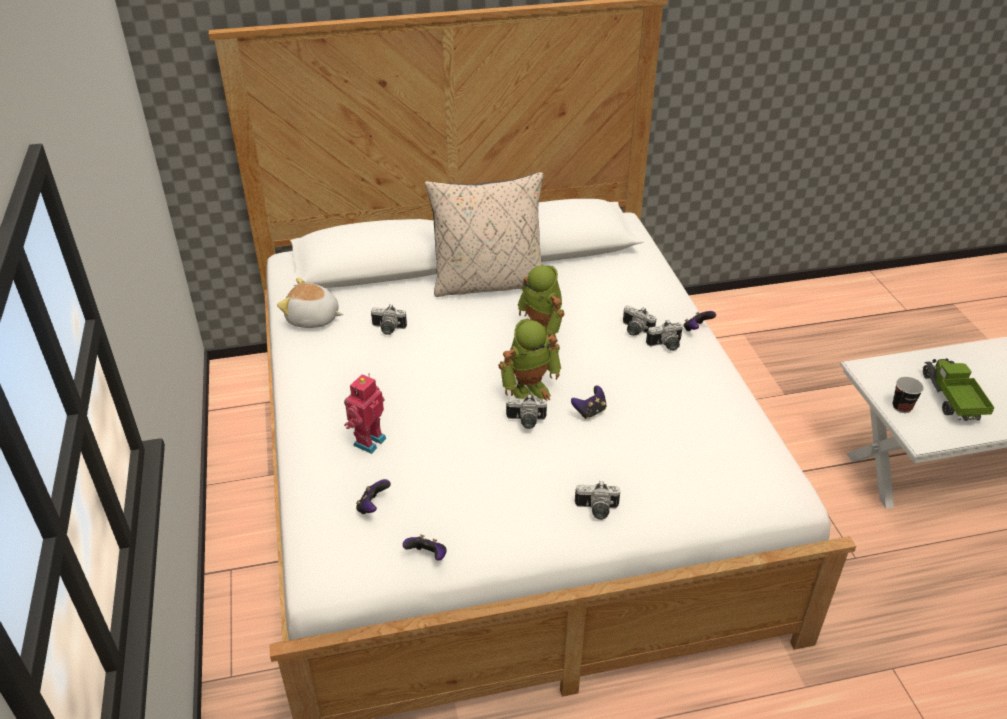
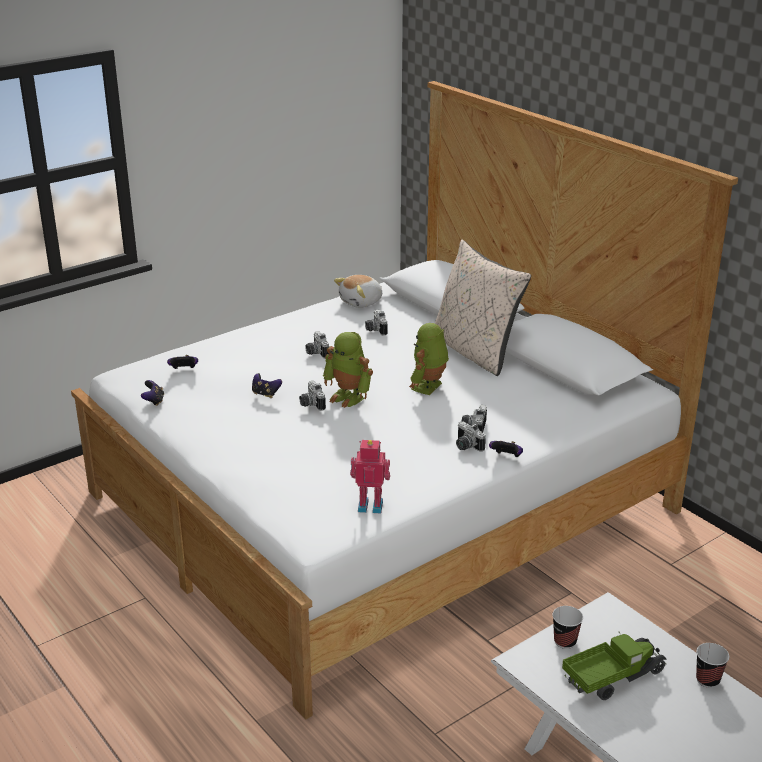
camera: 65 degrees right, 10 degrees down
plush toy [277,278,343,328] -> plush toy turned 120 degrees counterclockwise [334,275,382,308]
toy robot [344,374,386,454] -> toy robot moved to [350,440,390,514]
game controller [571,385,607,419] -> game controller moved to [252,373,282,398]
camera [575,481,620,520] -> camera moved to [305,331,329,358]
none -> cup [696,643,729,688]

